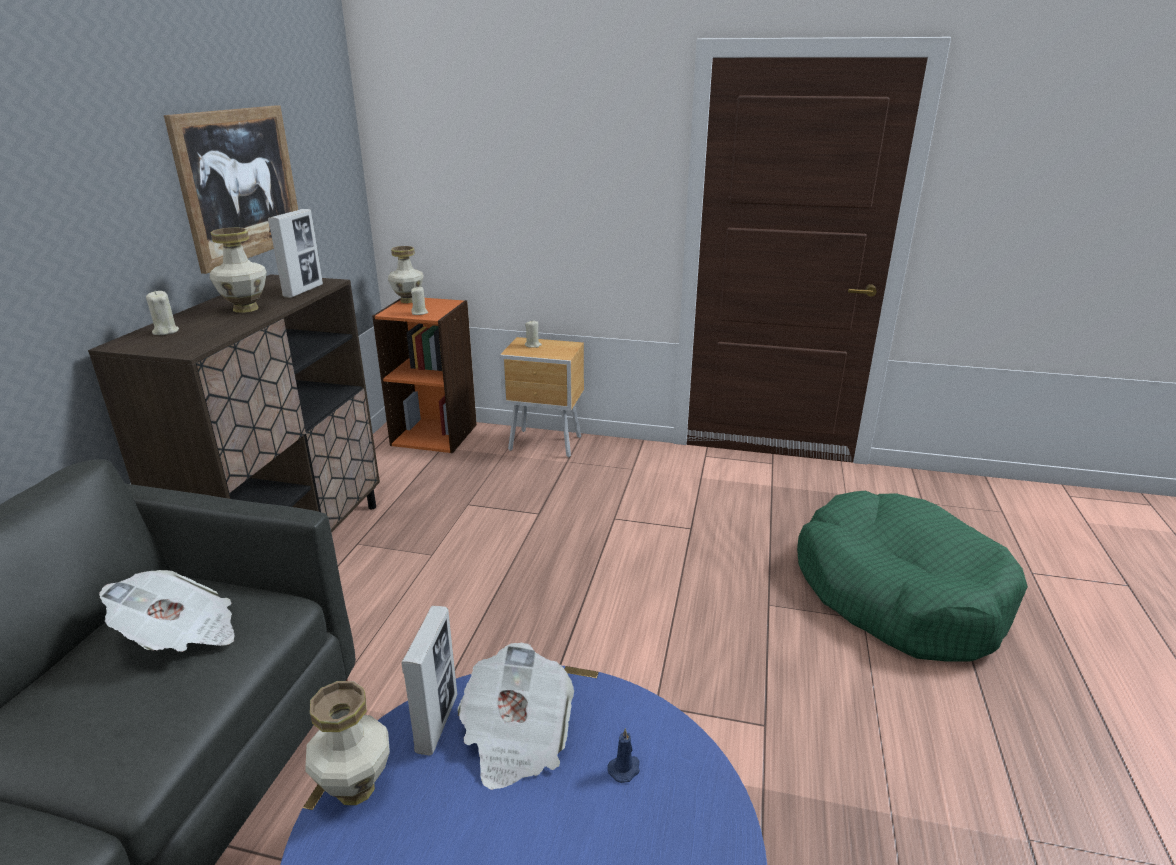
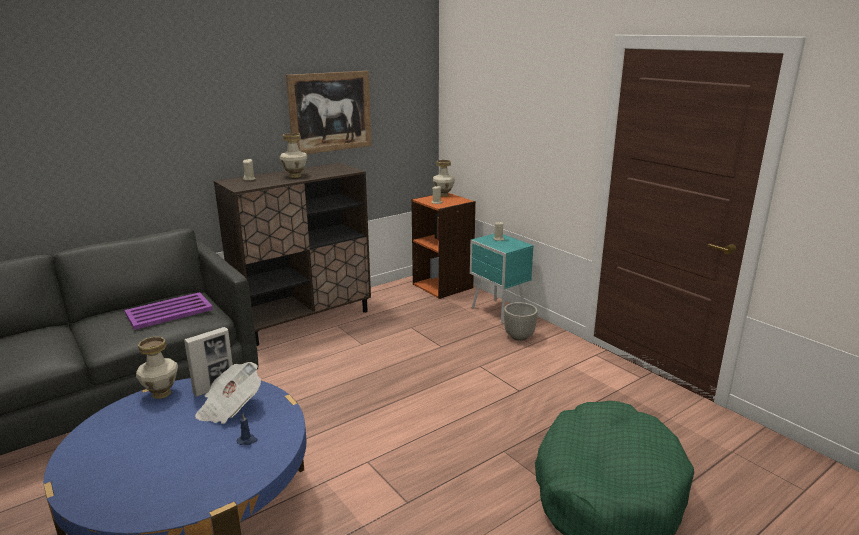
camera: 40 degrees right, 5 degrees down
newspaper [99,570,234,652] -> purple tray [124,292,213,330]
picture frame [268,209,323,298] -> none
brown nightstand [500,337,584,457] -> turquoise nightstand [470,233,534,324]
none -> grey planter [504,302,538,341]

